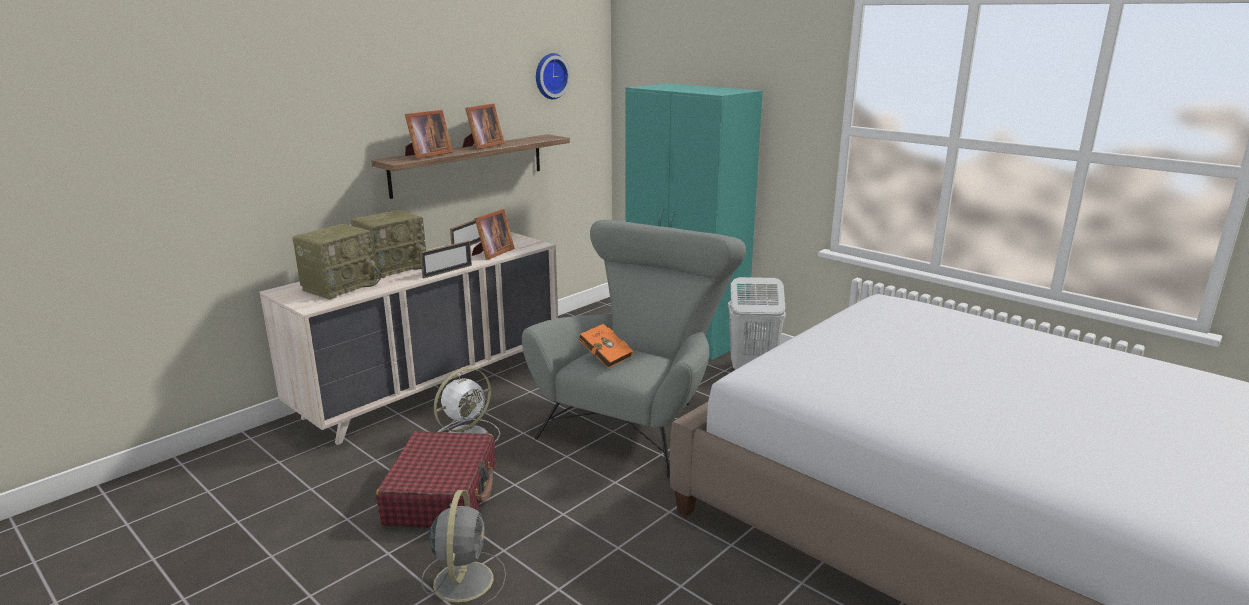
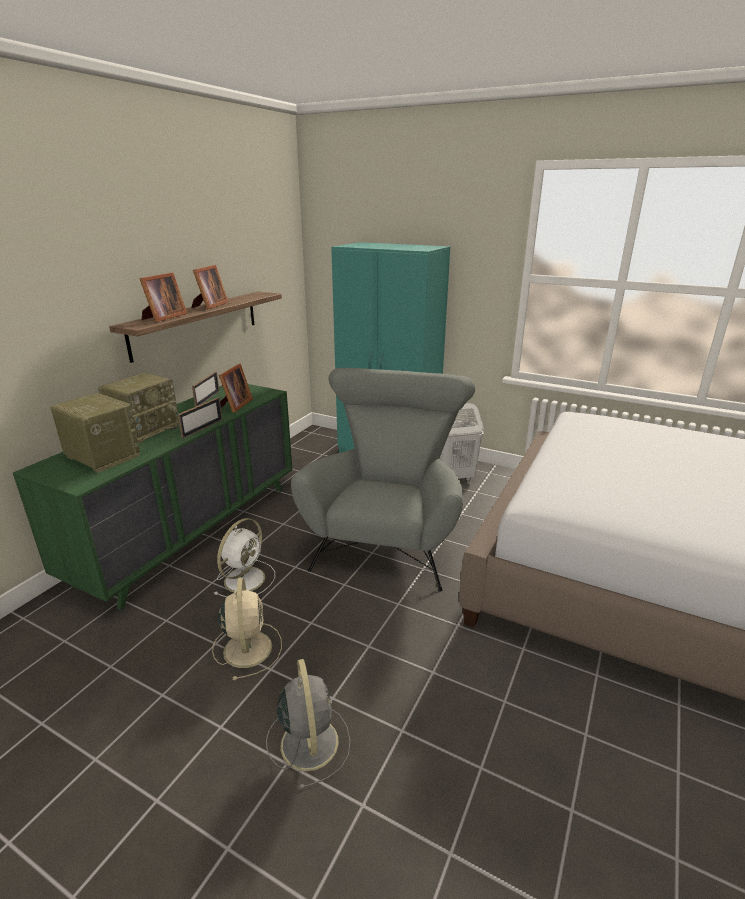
camera: 15 degrees left, 5 degrees up
beige dresser [260,232,558,445] -> green dresser [13,384,292,610]
radio [292,224,382,300] -> radio turned 75 degrees counterclockwise [51,393,140,473]
red suitcase [376,431,495,528] -> beige fan [212,577,282,680]
wall clock [536,53,571,99] -> none
orange book [579,324,633,368] -> none

